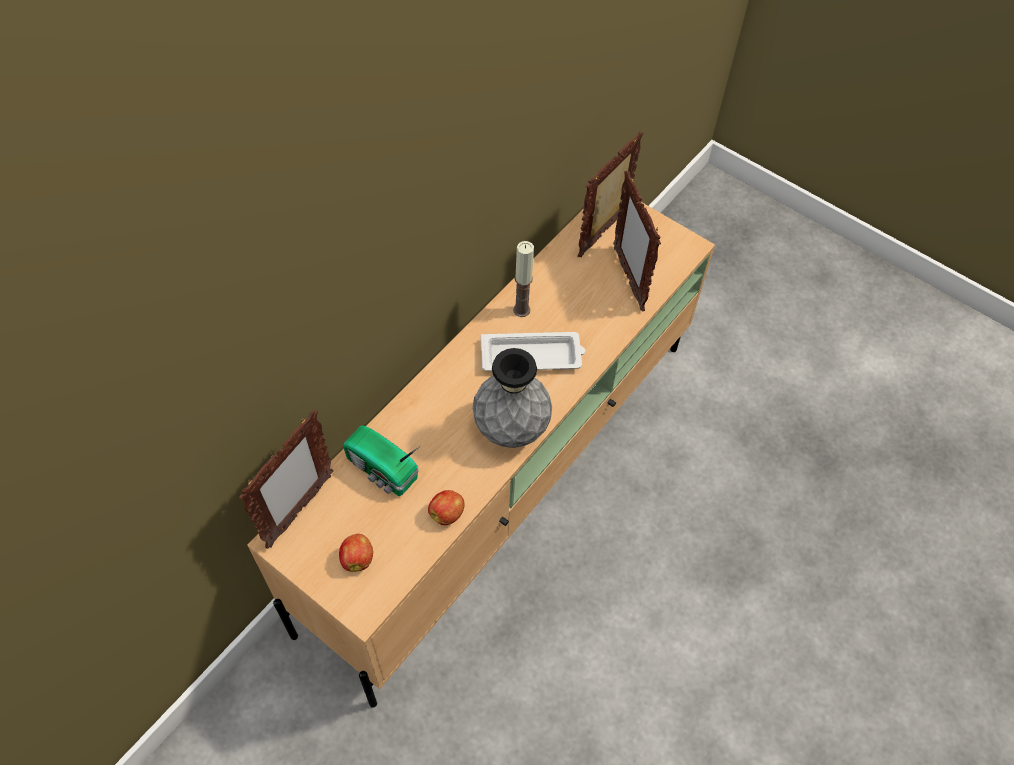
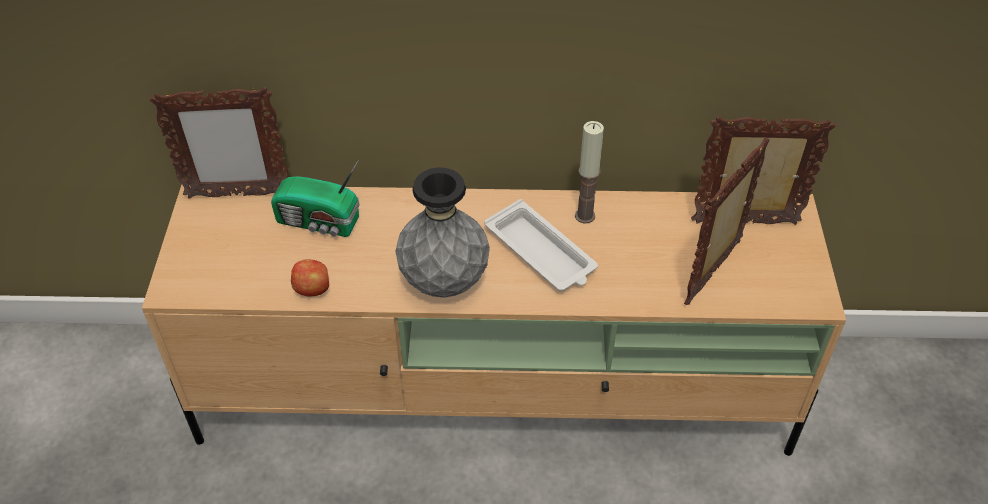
camera: 55 degrees right, 10 degrees down
apple [339,534,373,572] -> none
radio [343,425,420,496] -> radio turned 75 degrees counterclockwise [271,160,359,237]

